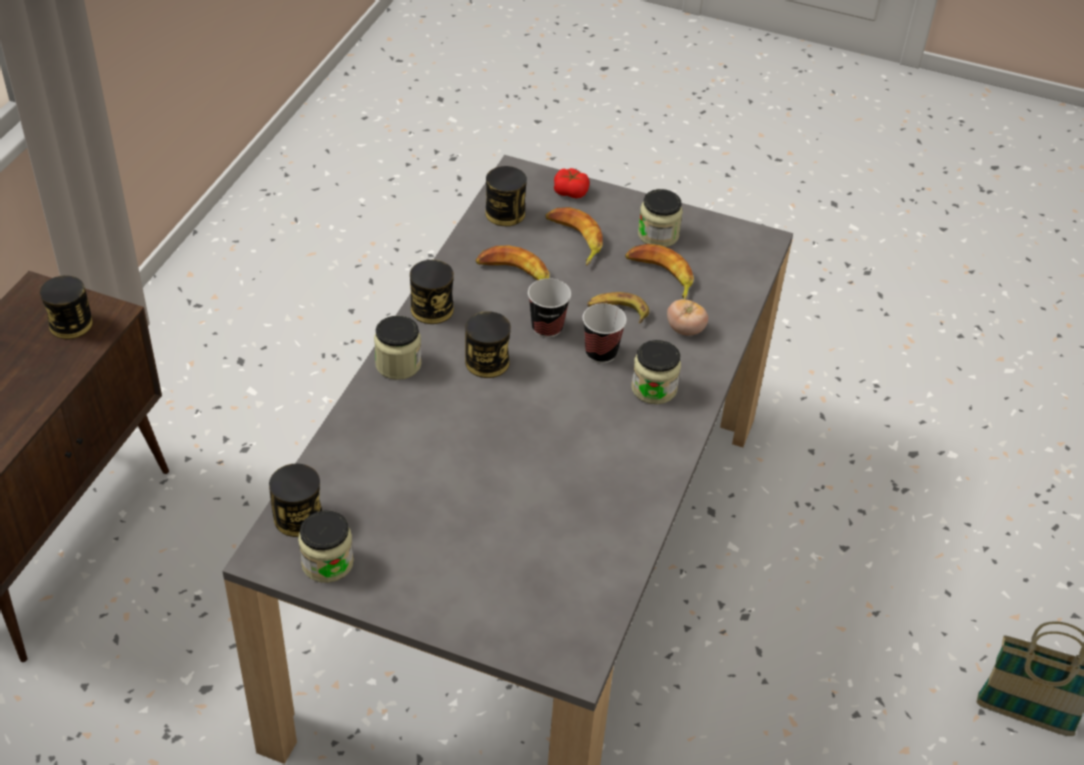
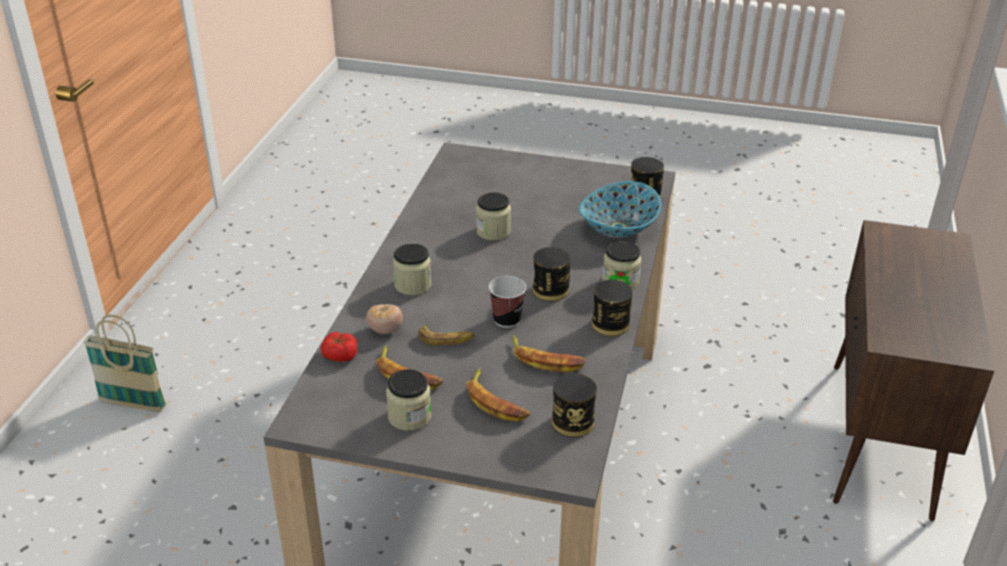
camera: 175 degrees right, 10 degrees down
can [40,276,93,339] -> none
jar [298,511,354,583] -> jar moved to [476,192,511,241]
tomato [554,168,590,198] -> tomato moved to [321,332,357,362]
cup [583,303,627,364] -> none
none -> bowl [579,181,661,238]

